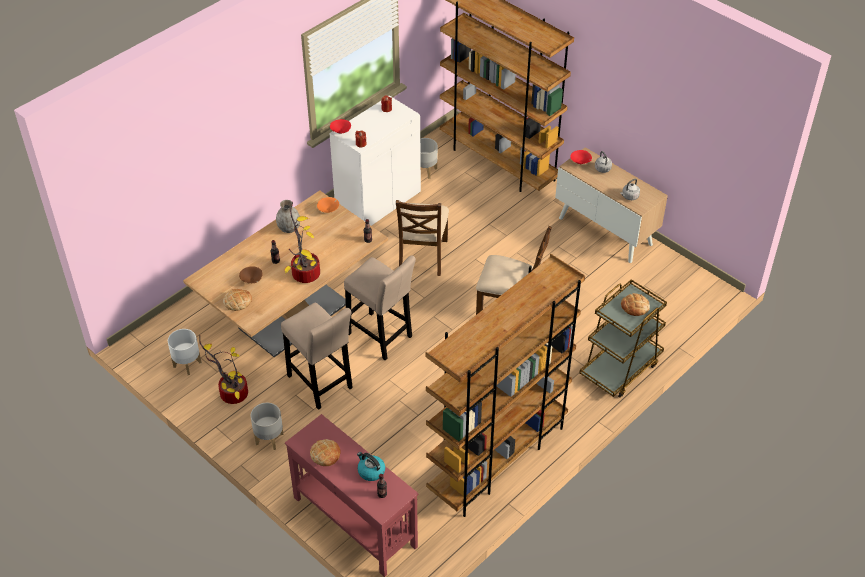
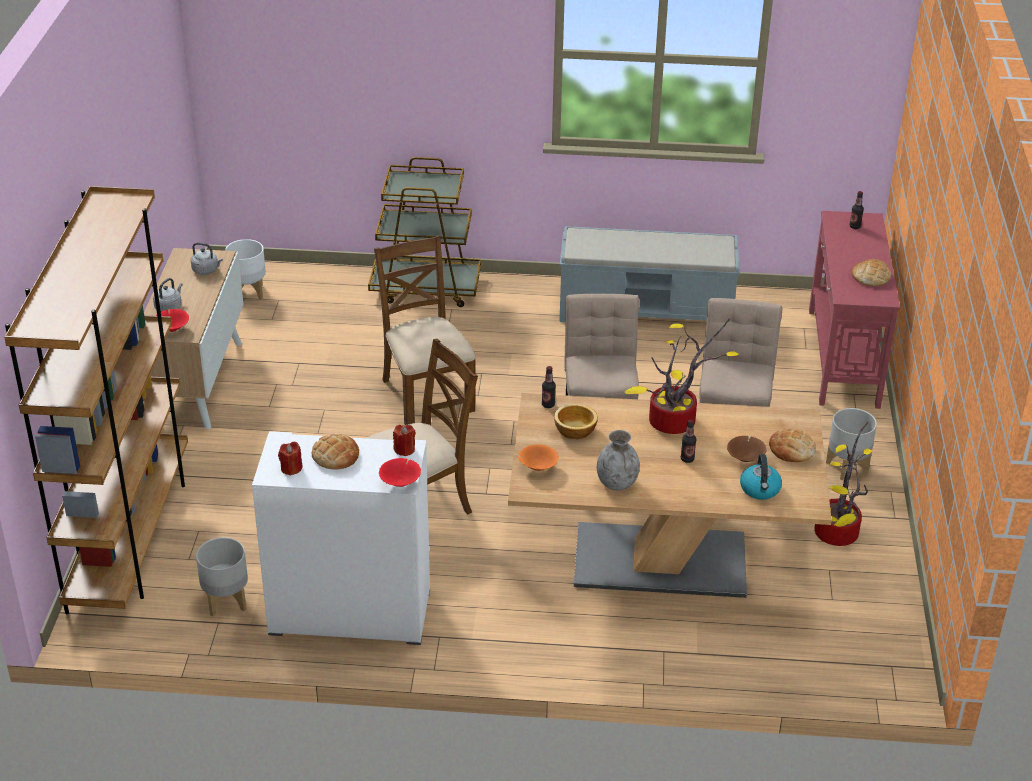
camera: 130 degrees left, 10 degrees down
white planter [168,329,202,375] -> white planter moved to [225,239,266,300]
kettle [357,452,385,481] -> kettle moved to [740,454,782,500]
brown bookcase [426,254,585,517] -> grey bench [559,226,740,322]
bread [621,293,650,316] -> bread moved to [312,434,359,469]
none -> bowl [554,404,598,439]

